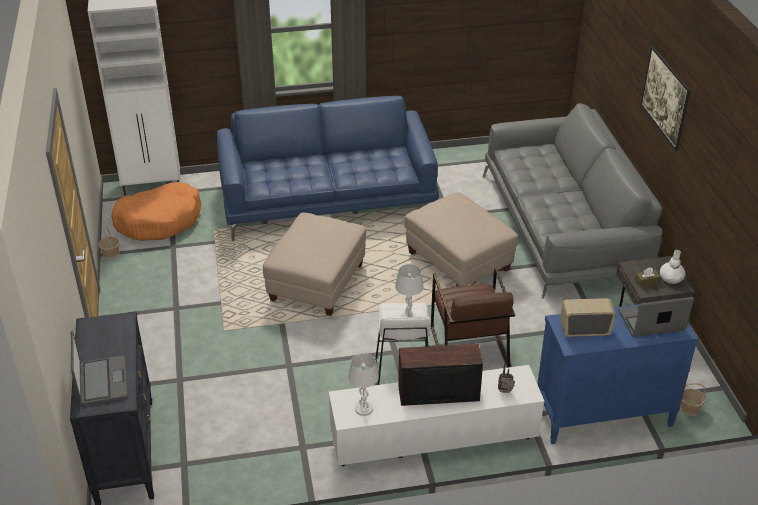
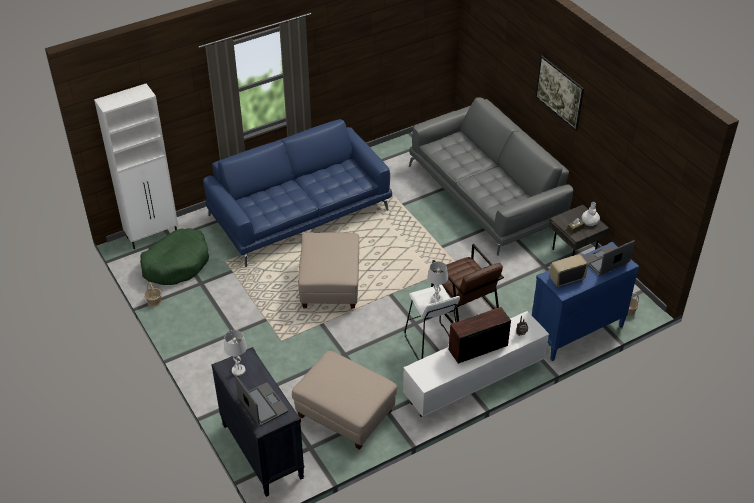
camera: 20 degrees left, 5 degrees up
orange dog bed [111,182,201,241] -> green dog bed [140,228,209,285]
white table lamp [348,353,379,416] -> white table lamp moved to [224,330,247,376]
beige ottoman [404,192,518,286] -> beige ottoman moved to [292,351,397,450]

